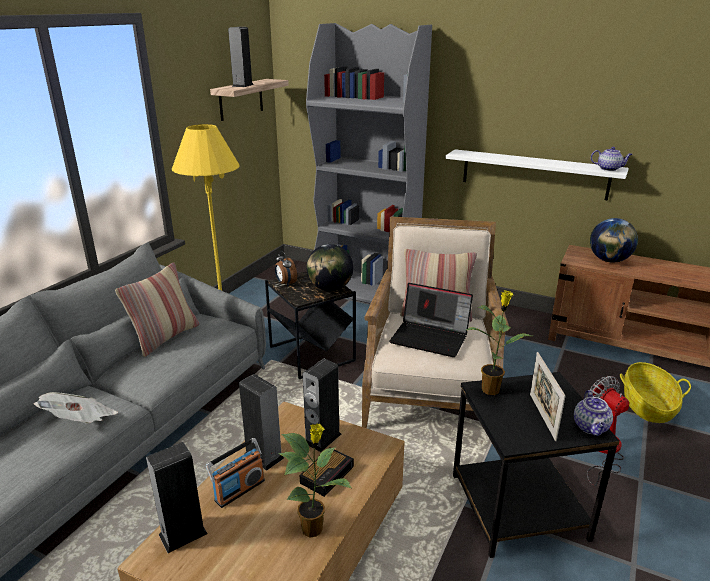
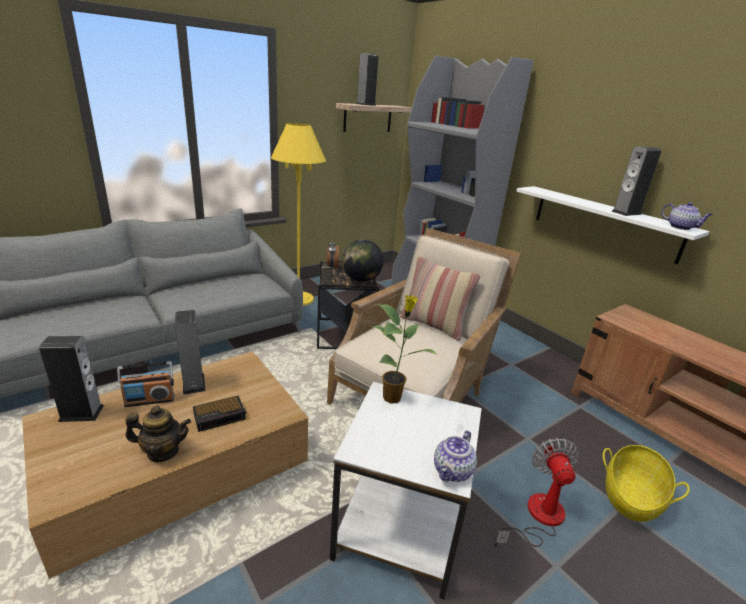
camera: 25 degrees right, 0 degrees up
newspaper [34,392,118,423] -> none
pillow [115,262,199,357] -> none
potted plant [278,423,352,538] -> teapot [126,405,191,462]
speaker [303,359,341,452] -> speaker moved to [611,147,662,216]
laptop [389,283,473,357] -> none
black side table [453,372,620,558] -> white side table [330,382,482,599]
picture frame [530,352,566,441] -> none
globe [590,218,638,263] -> none

